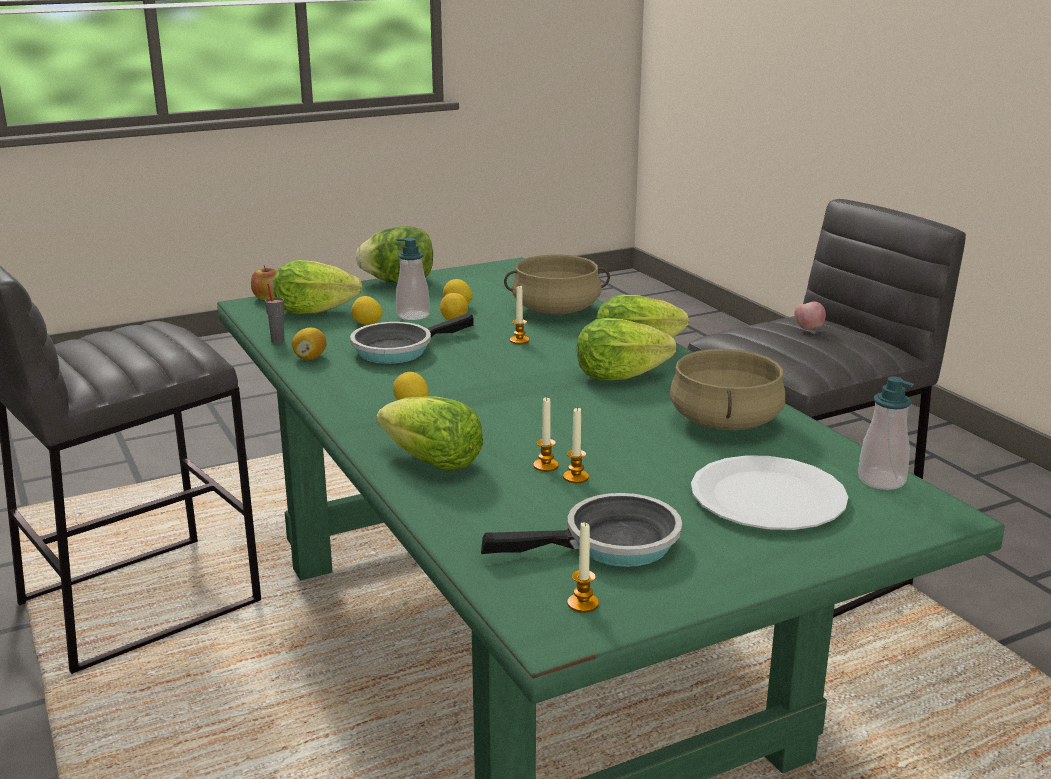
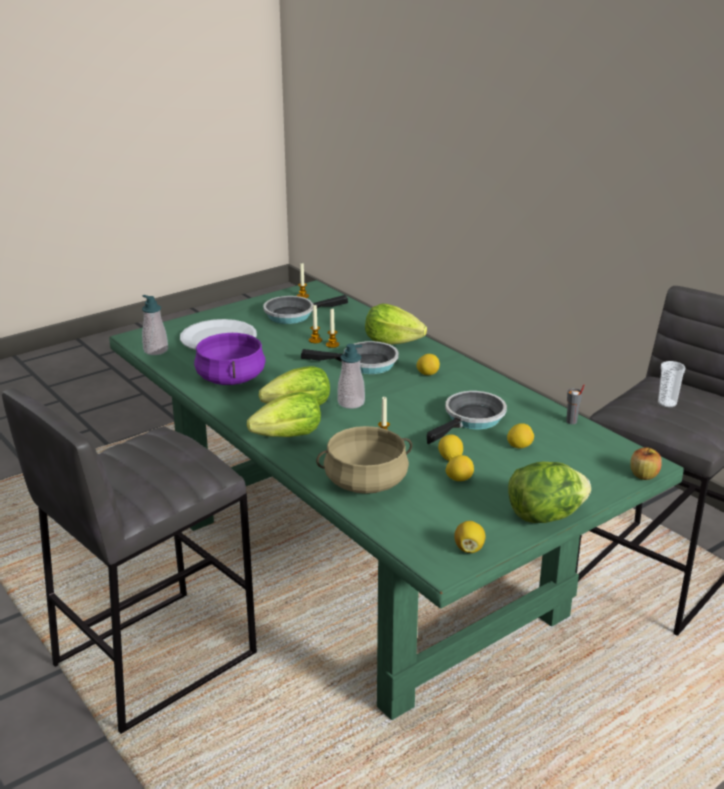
camera: 170 degrees right, 5 degrees up
lettuce [274,260,362,314] -> none
lemon [292,328,327,360] -> lemon moved to [454,521,486,553]
soap dispenser [396,238,430,320] -> soap dispenser moved to [337,344,365,409]
beige cooking pot [670,349,785,430] -> purple cooking pot [194,332,266,385]
apple [794,302,826,330] -> none
none -> frying pan [301,341,399,374]
none -> cup [658,361,686,407]

